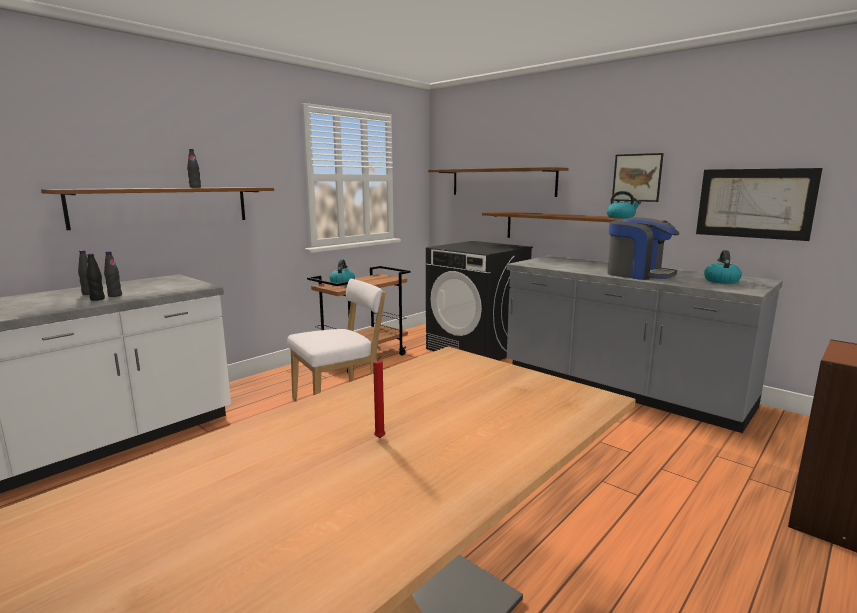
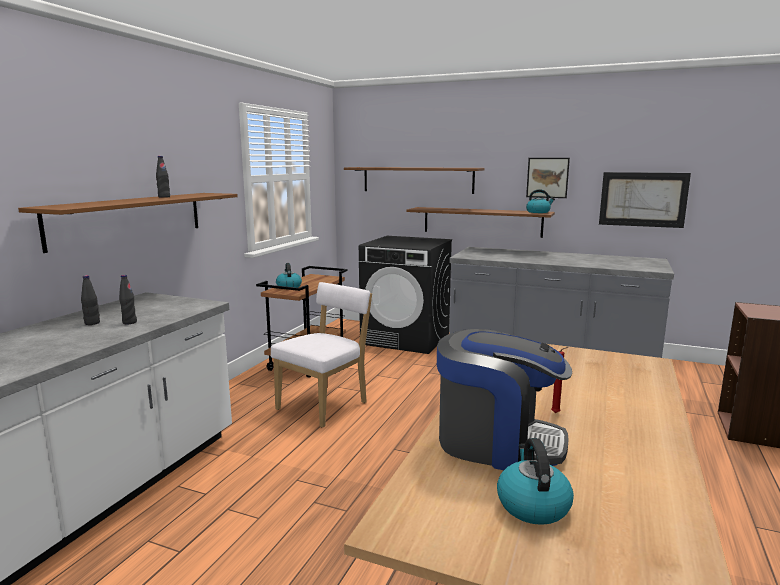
camera: 20 degrees left, 0 degrees up
black bottle [86,254,105,301] -> none
coffee machine [607,217,679,280] -> coffee machine moved to [437,329,572,470]
kettle [704,250,742,284] -> kettle moved to [497,438,574,525]

